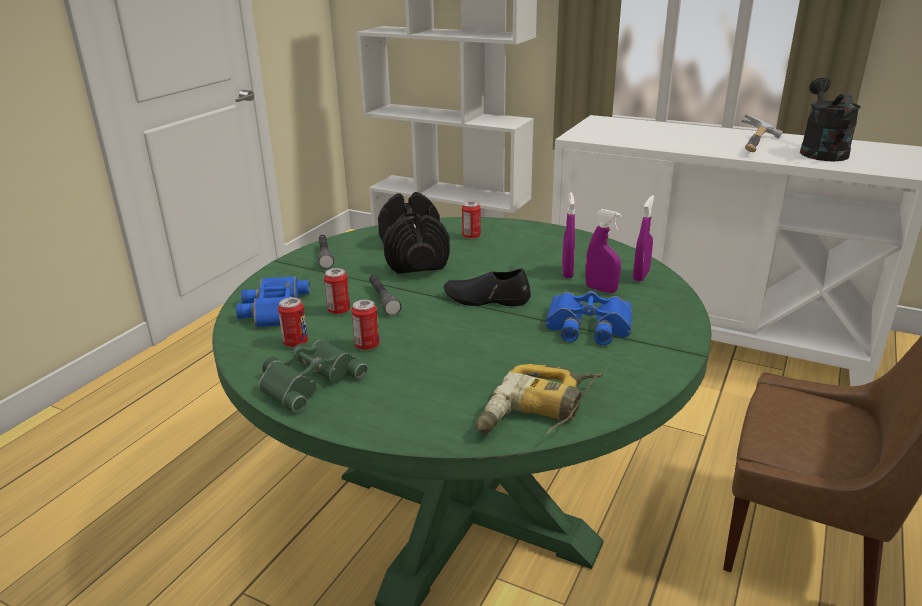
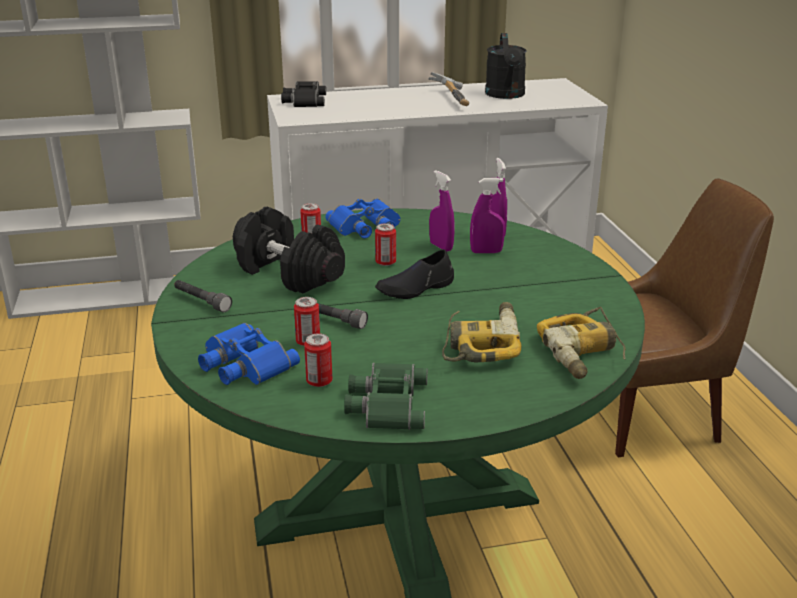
camera: 40 degrees left, 0 degrees up
can [351,300,380,350] -> can moved to [375,223,396,266]
blue binoculars [546,291,632,345] -> blue binoculars moved to [325,198,401,238]
black watering can [800,78,861,161] -> black watering can turned 150 degrees counterclockwise [485,33,527,99]
none -> black binoculars [281,81,326,107]
none -> power drill [442,302,521,362]

